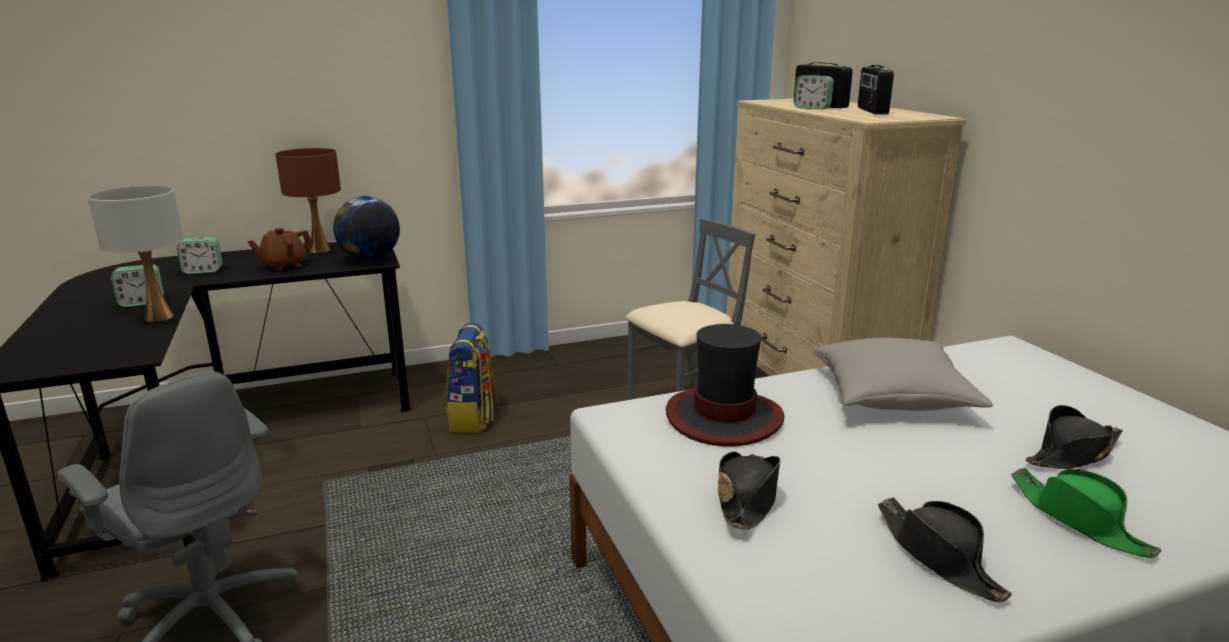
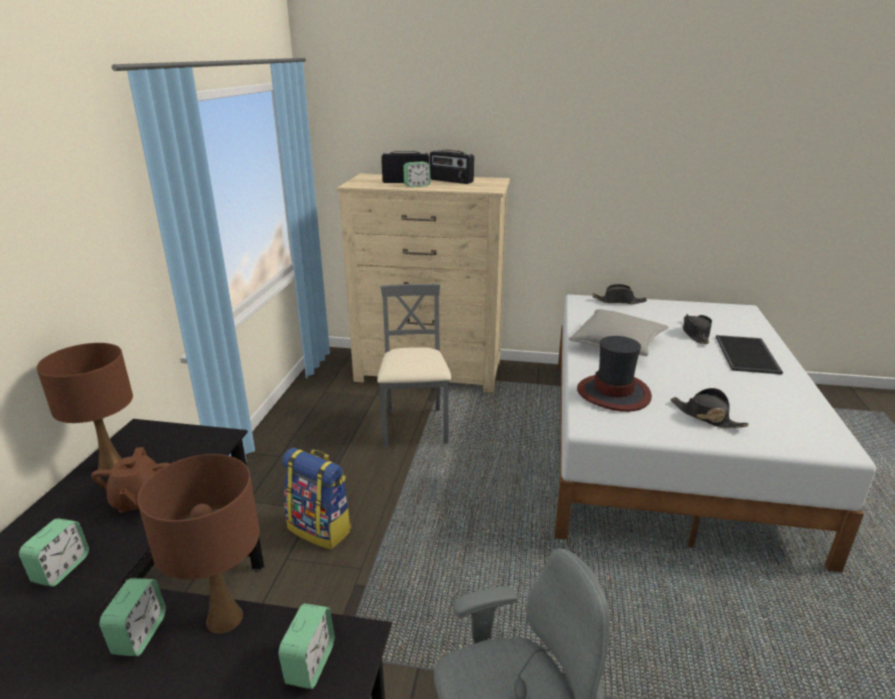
camera: 60 degrees left, 5 degrees up
white table lamp [87,185,184,322] -> brown table lamp [137,454,260,634]
globe [333,196,400,260] -> none
black hat [878,497,1012,602] -> black hat moved to [592,284,647,304]
green hat [1011,468,1161,558] -> tray [716,335,783,375]
none -> alarm clock [278,604,334,689]

